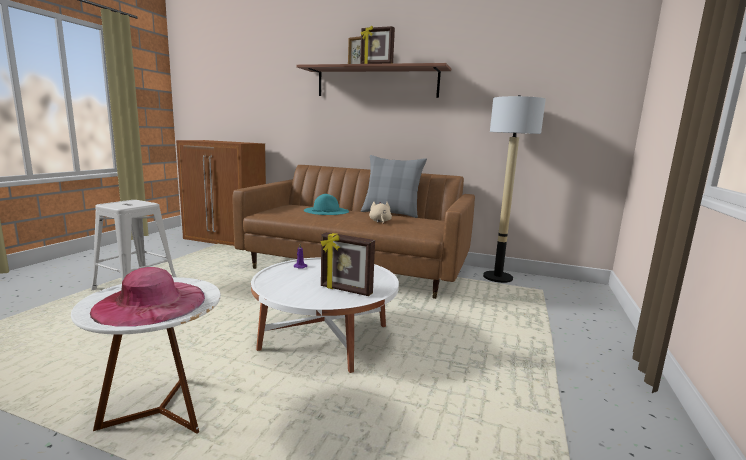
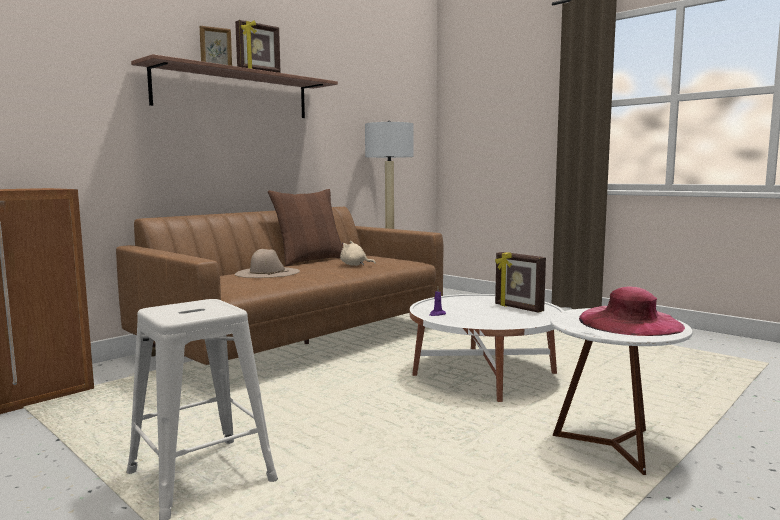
camera: 65 degrees left, 5 degrees down
turquoise hat [304,194,349,215] -> beige hat [235,249,300,278]
picture frame [321,232,375,296] -> picture frame turned 90 degrees clockwise [495,252,546,313]
grey pillow [361,155,427,218] -> brown pillow [268,189,343,266]

